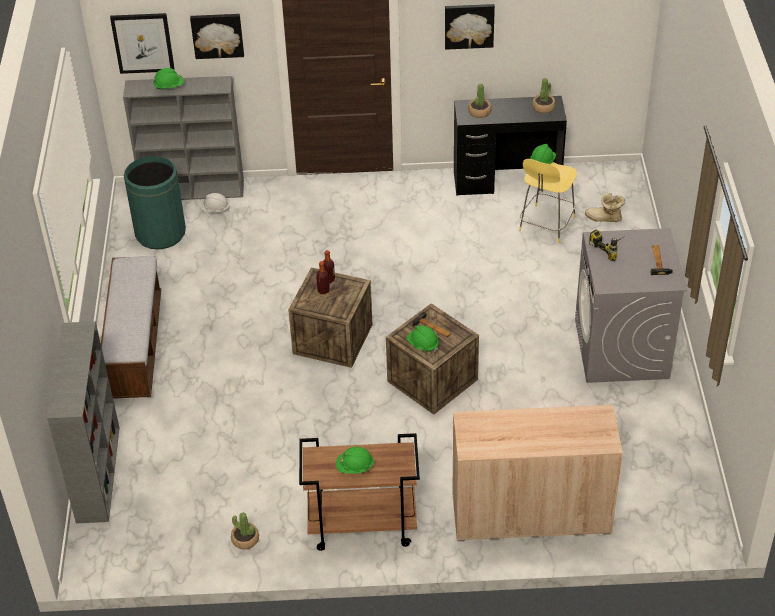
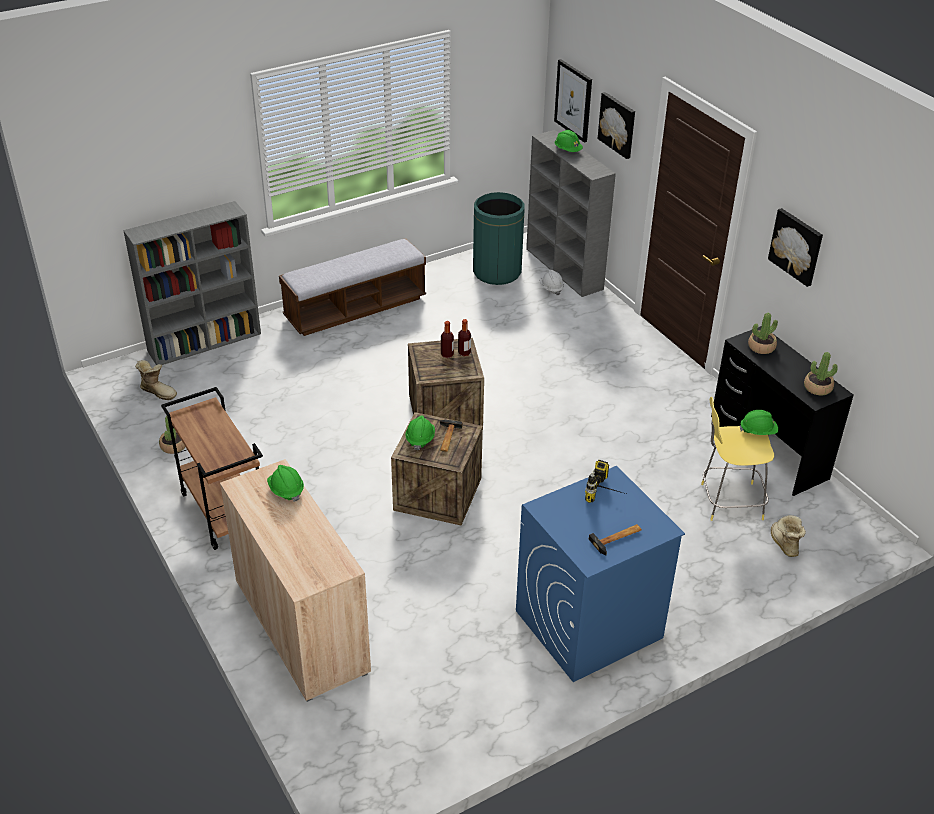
camera: 60 degrees right, 5 degrees down
green hard hat [336,447,374,474] -> green hard hat moved to [267,465,304,502]
grey washing machine [575,228,687,383] -> blue washing machine [516,466,685,682]
none -> boot [135,360,177,400]

